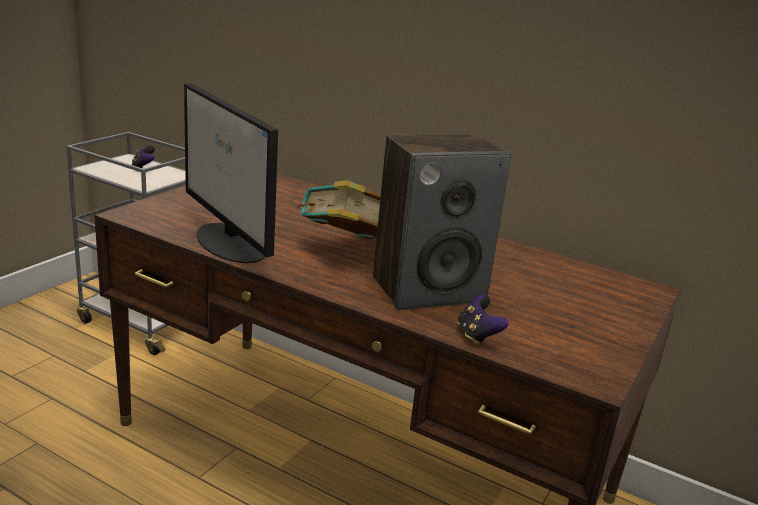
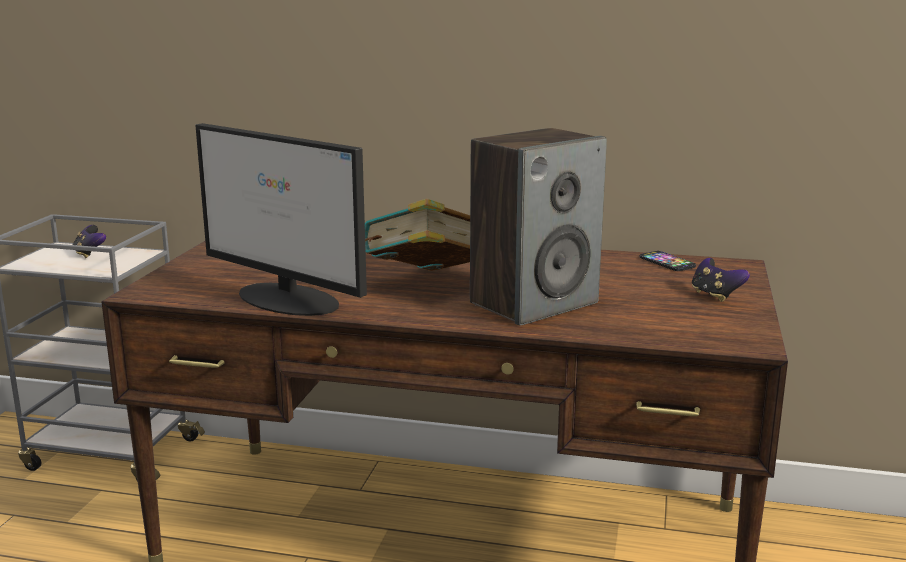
camera: 15 degrees left, 5 degrees down
game controller [457,295,508,345] -> game controller moved to [692,258,750,302]
none -> phone [640,251,696,271]

